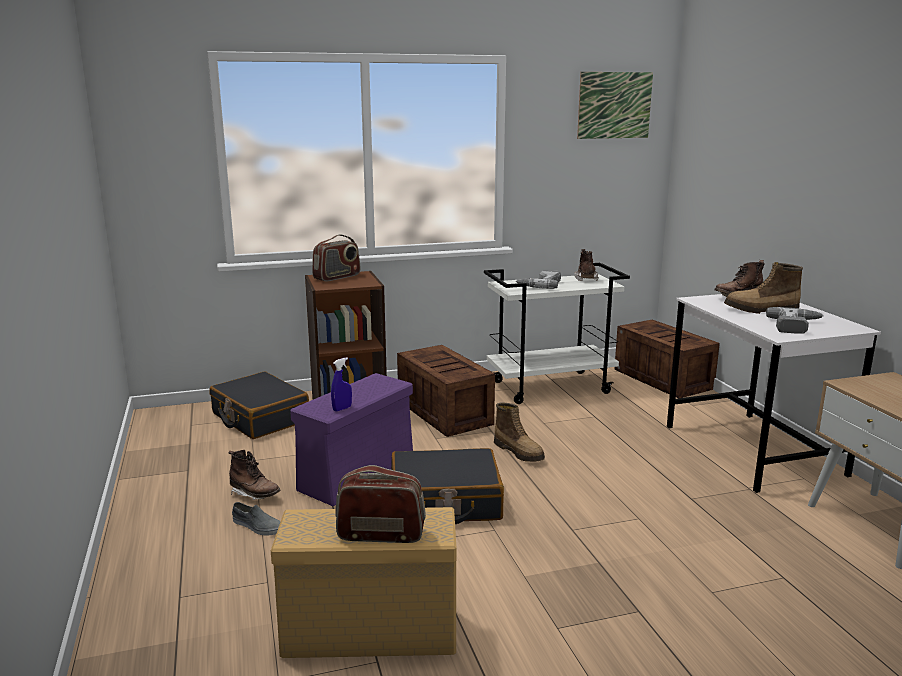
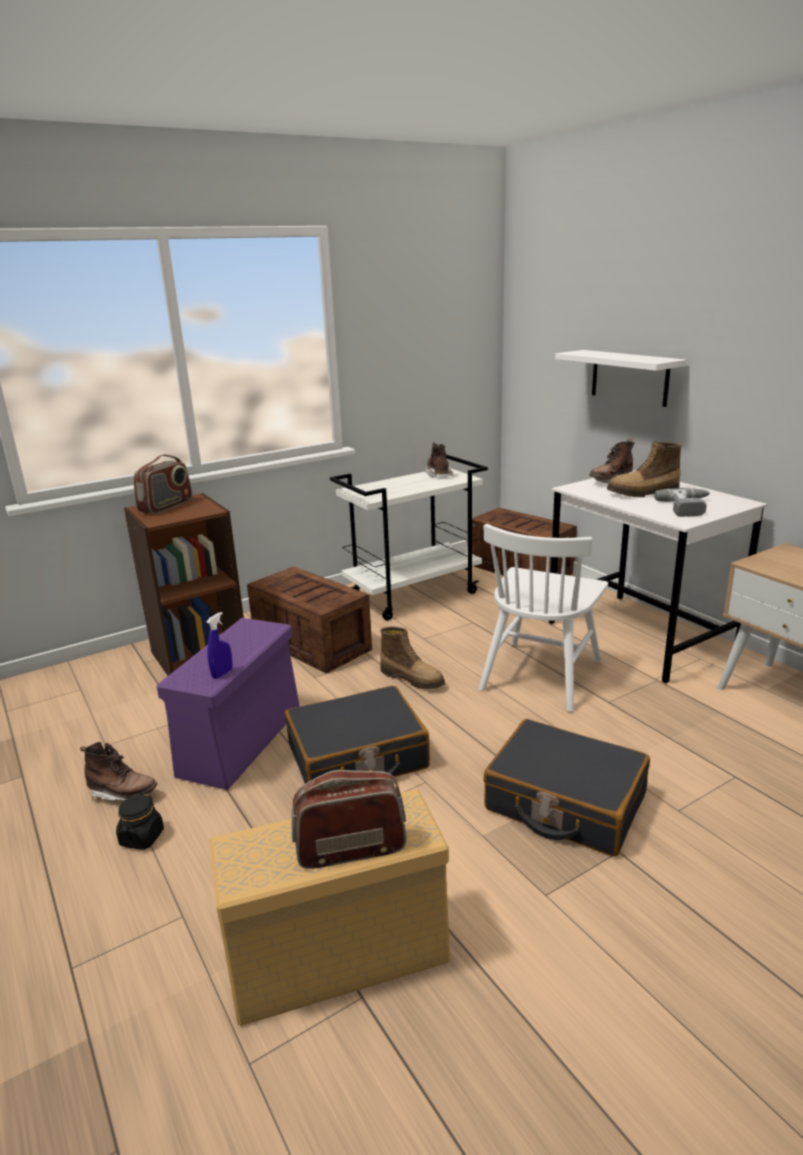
camera: 15 degrees left, 5 degrees up
black suitcase [209,371,309,439] -> black suitcase moved to [483,719,650,857]
grey shoe [232,502,281,535] -> black jar [116,793,164,850]
power drill [516,270,561,289] -> none
picture [577,72,653,139] -> none
none -> white chair [479,524,608,712]
none -> white shelf [555,350,686,407]

